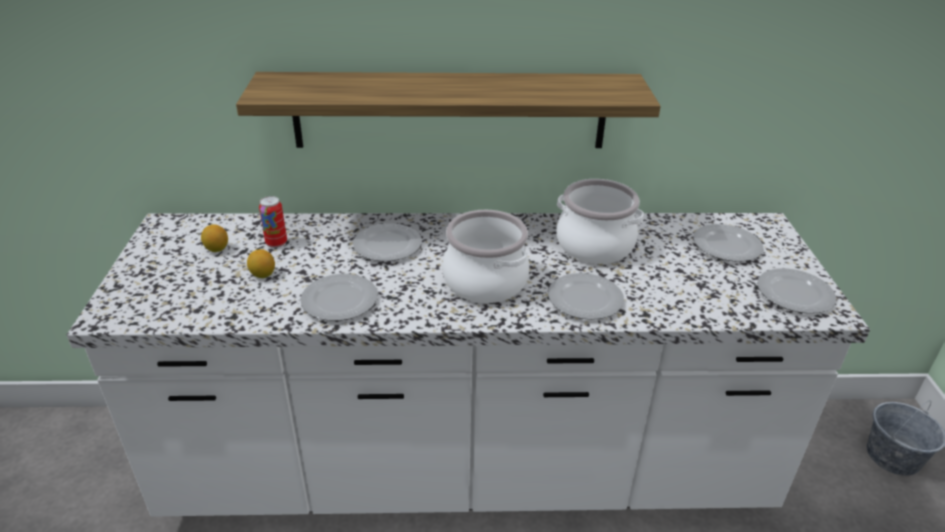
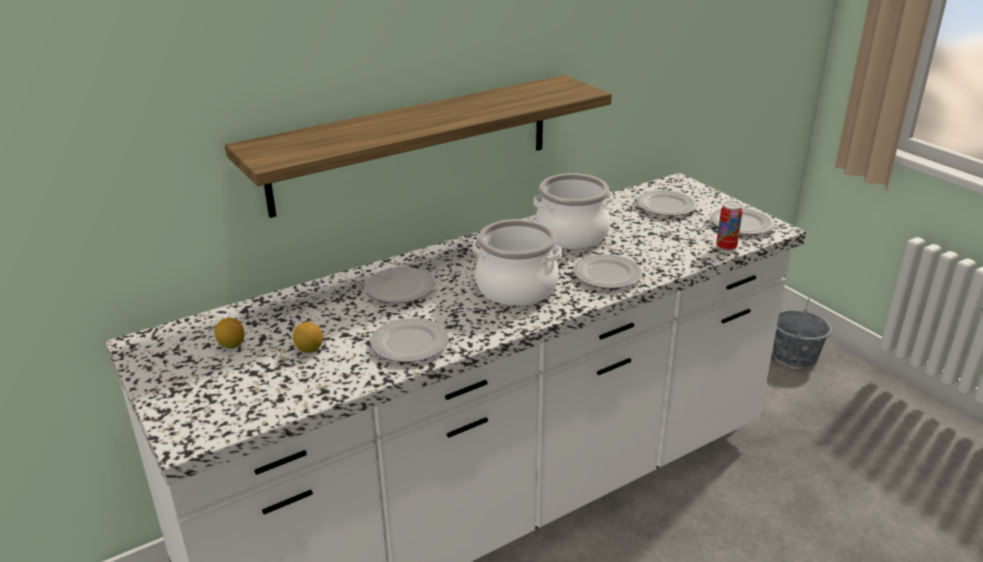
camera: 30 degrees left, 5 degrees down
can [259,196,287,248] -> can moved to [716,201,742,251]

